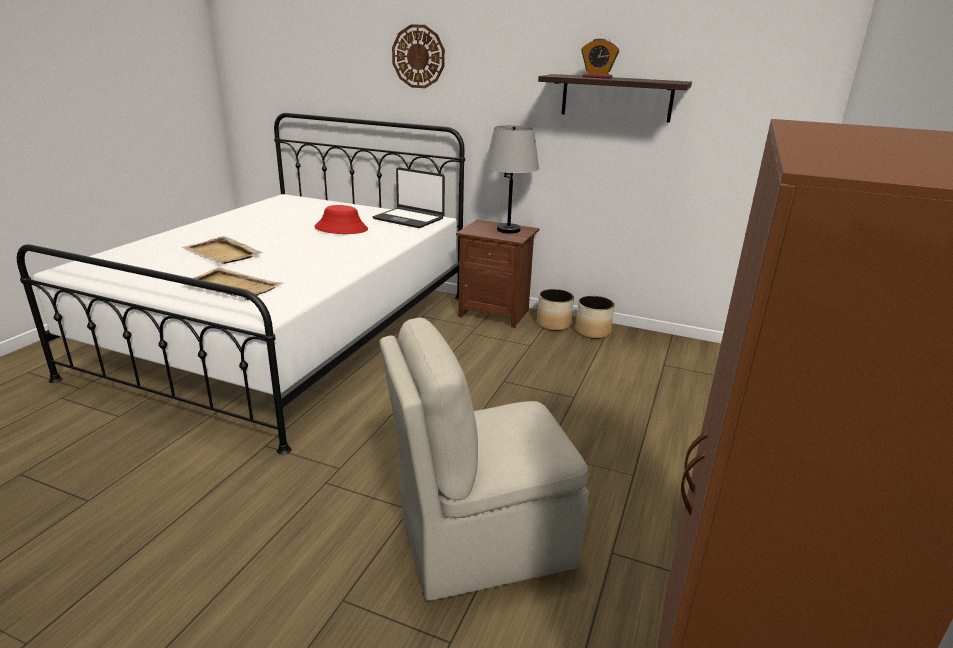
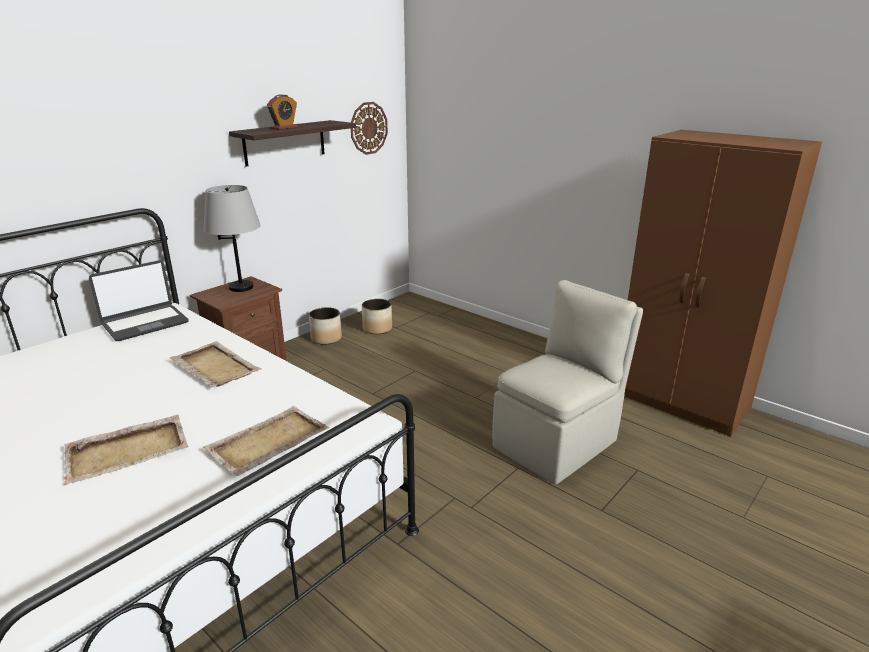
camera: 70 degrees left, 0 degrees up
red hat [314,205,368,234] -> none
beige chair [379,317,589,601] -> beige chair turned 135 degrees counterclockwise [493,280,643,484]
wall clock [392,24,445,88] -> wall clock moved to [351,102,388,155]
planter [537,289,574,331] -> planter moved to [362,299,392,334]
none -> beige tray [170,341,262,387]

